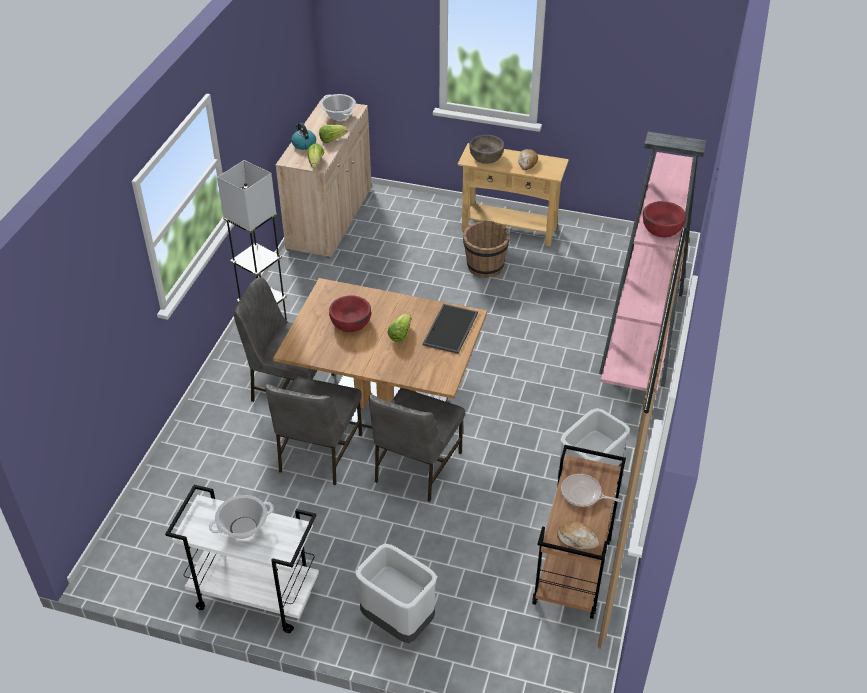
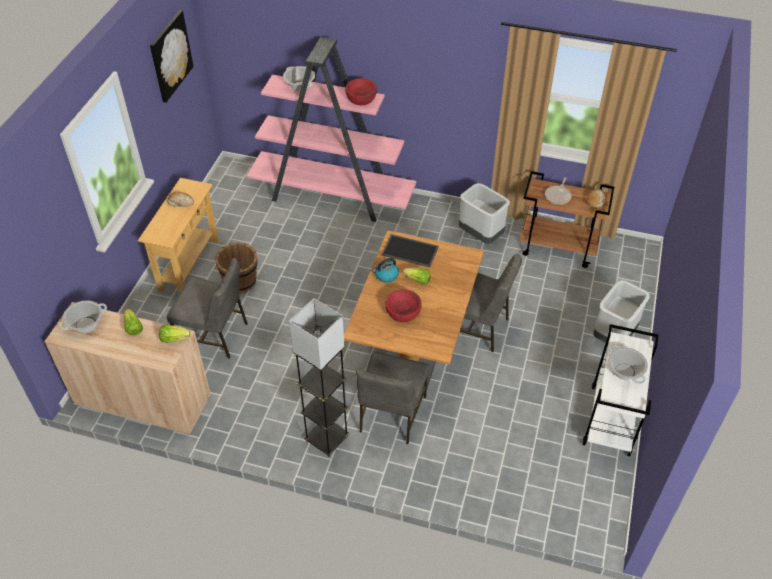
camera: 90 degrees left, 5 degrees up
grey chair [265,377,362,485] -> grey chair moved to [167,258,248,359]
kettle [291,122,316,150] -> kettle moved to [373,258,399,283]
brown bowl [469,135,504,164] -> none
none -> picture [150,10,194,103]
none -> cooking pot [283,66,315,91]

